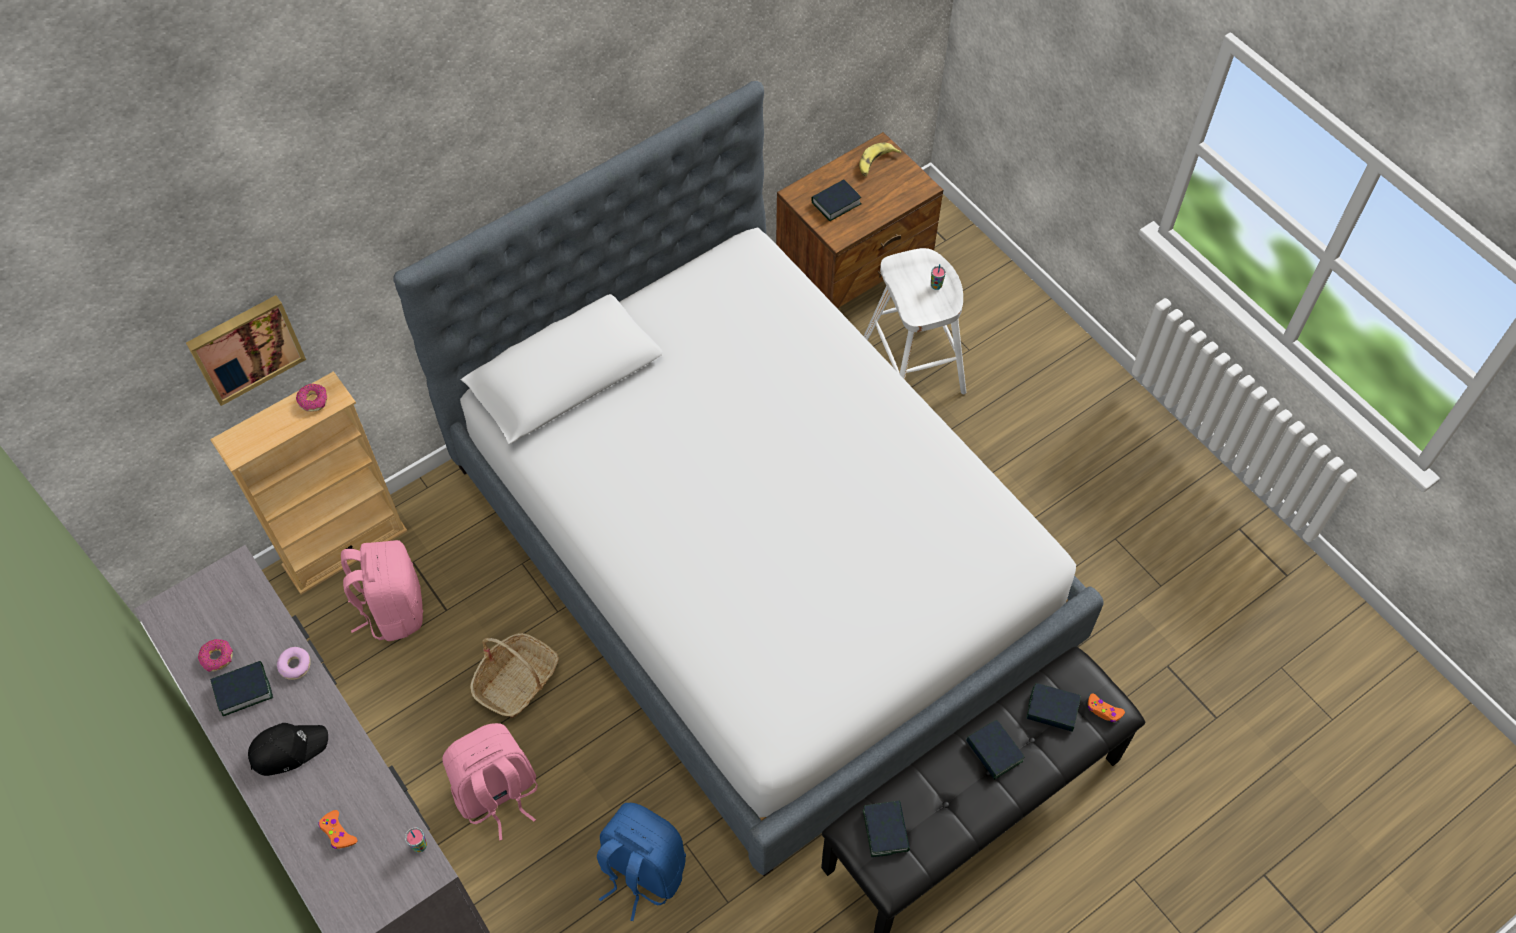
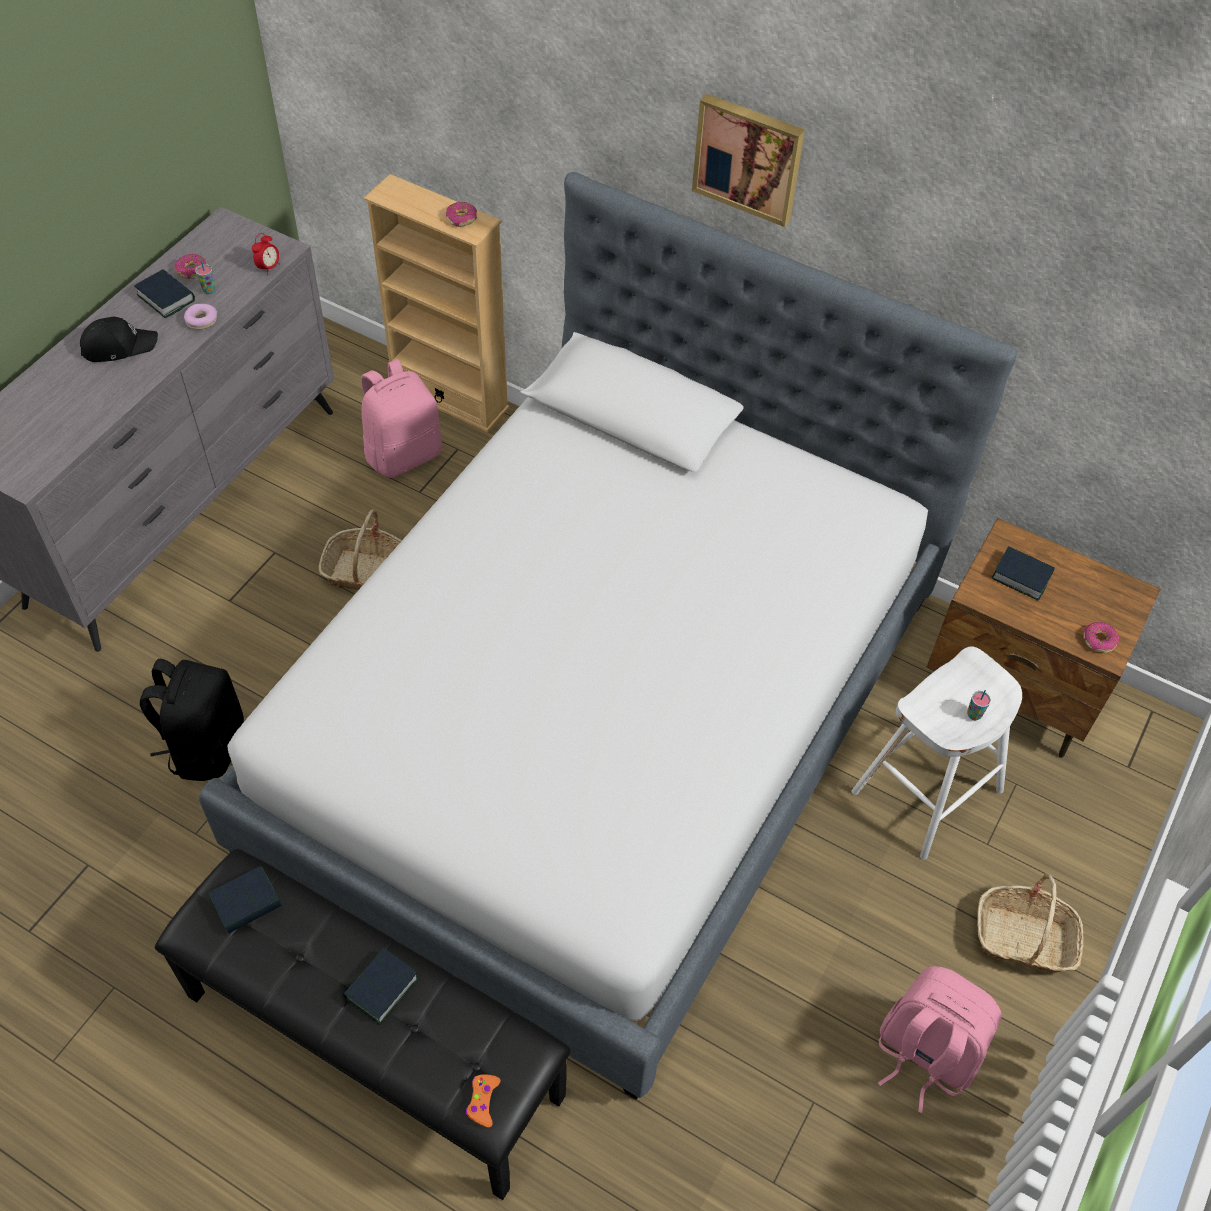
camera: 65 degrees right, 5 degrees down
picture [186,295,306,406] -> picture moved to [692,93,805,227]
black cap [248,723,328,776] -> black cap turned 60 degrees counterclockwise [80,317,158,362]
orange game controller [318,810,358,849] -> none
cup [405,827,427,853] -> cup moved to [195,259,216,294]
pink backpack [442,723,538,840] -> pink backpack moved to [878,966,1002,1113]
blue backpack [597,803,686,921] -> black backpack [140,659,244,781]
banana [859,143,901,176] -> none
book [1026,683,1081,732] -> none
none -> alarm clock [252,233,280,275]
none -> basket [977,873,1084,972]
none -> donut [1083,622,1119,653]

